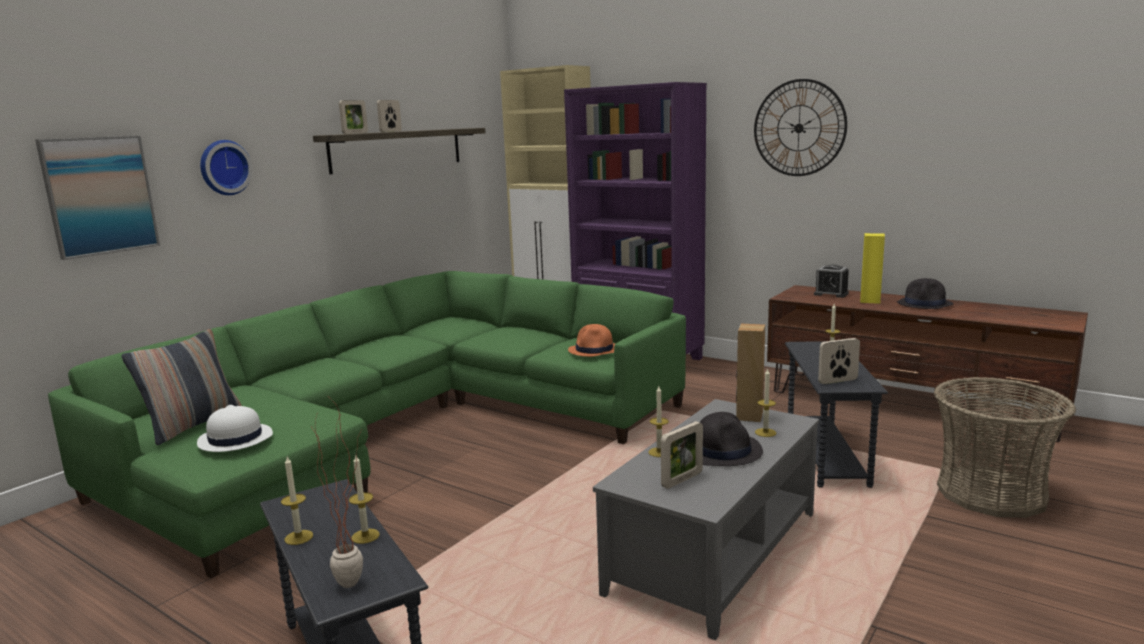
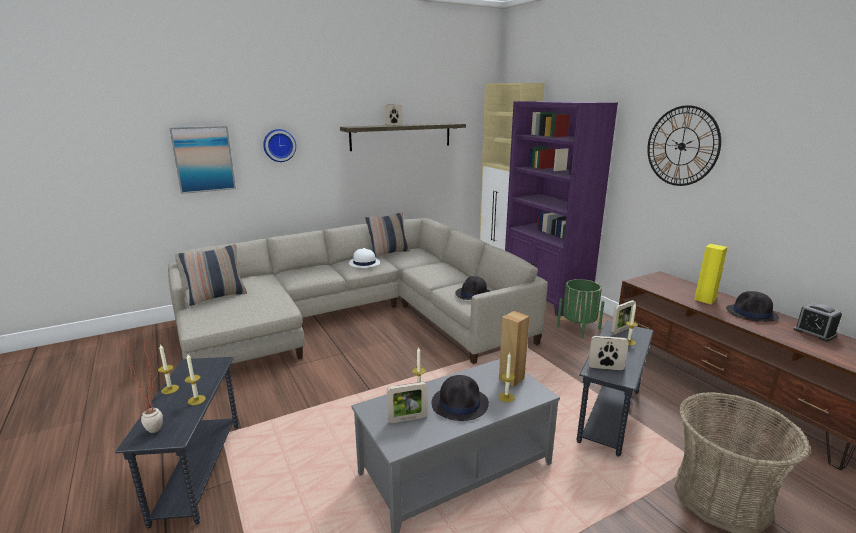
camera: 25 degrees right, 5 degrees up
green sofa [48,271,686,578] -> beige sofa [168,218,548,364]
white hat [197,405,273,452] -> white hat moved to [349,248,380,268]
picture frame [339,100,368,134] -> picture frame moved to [611,300,636,334]
orange hat [568,324,615,357] -> black hat [455,276,490,300]
alarm clock [814,265,849,298] -> alarm clock moved to [793,303,842,342]
none -> pillow [365,212,410,257]
none -> green planter [557,279,605,338]

